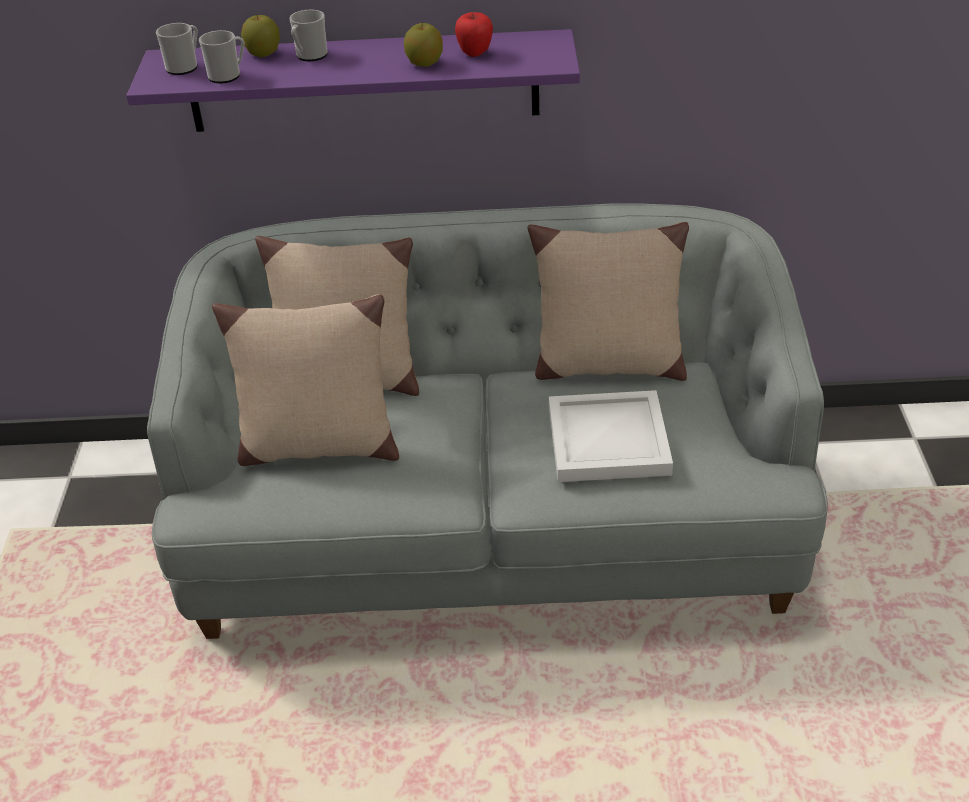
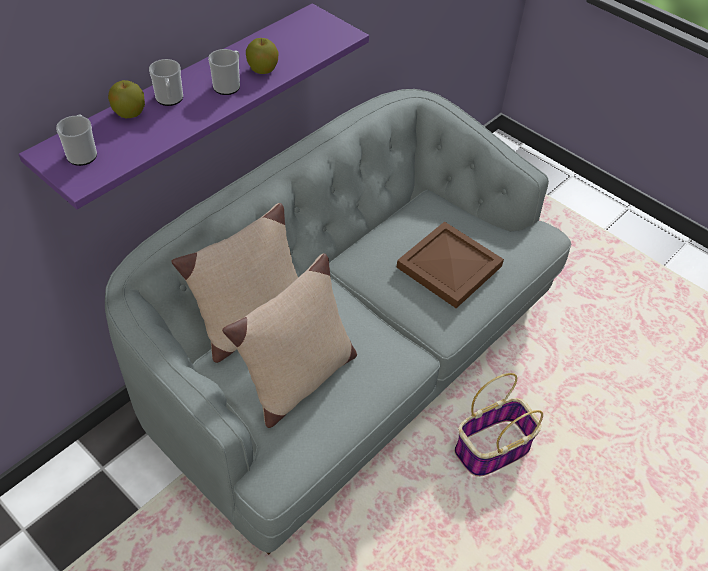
camera: 50 degrees left, 10 degrees up
mug [199,30,244,84] -> mug moved to [208,49,240,95]
apple [455,12,493,57] -> none
beige pillow [527,222,689,381] -> none
white tray [549,390,673,482] -> brown tray [397,221,504,308]
none -> basket [454,373,543,477]

